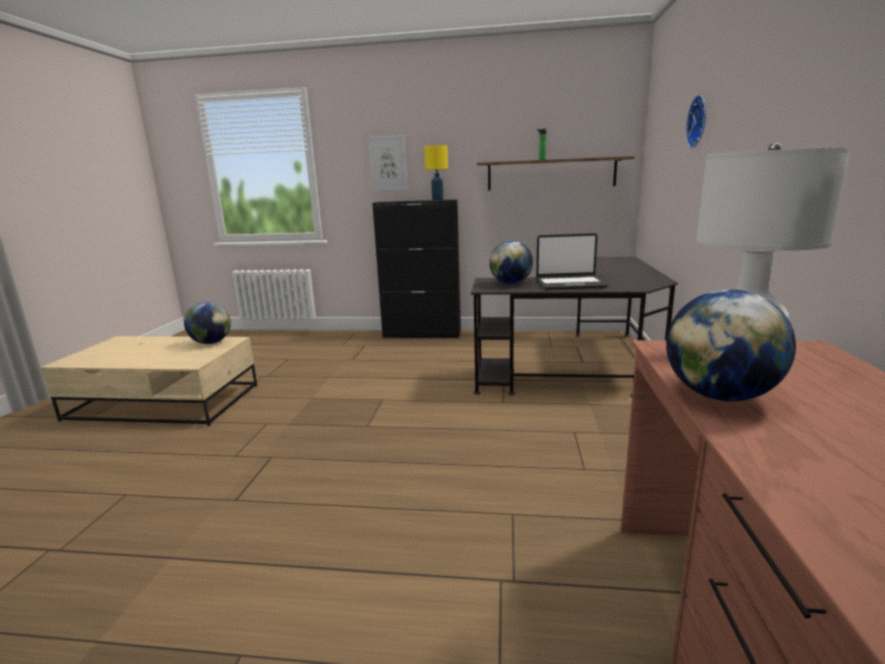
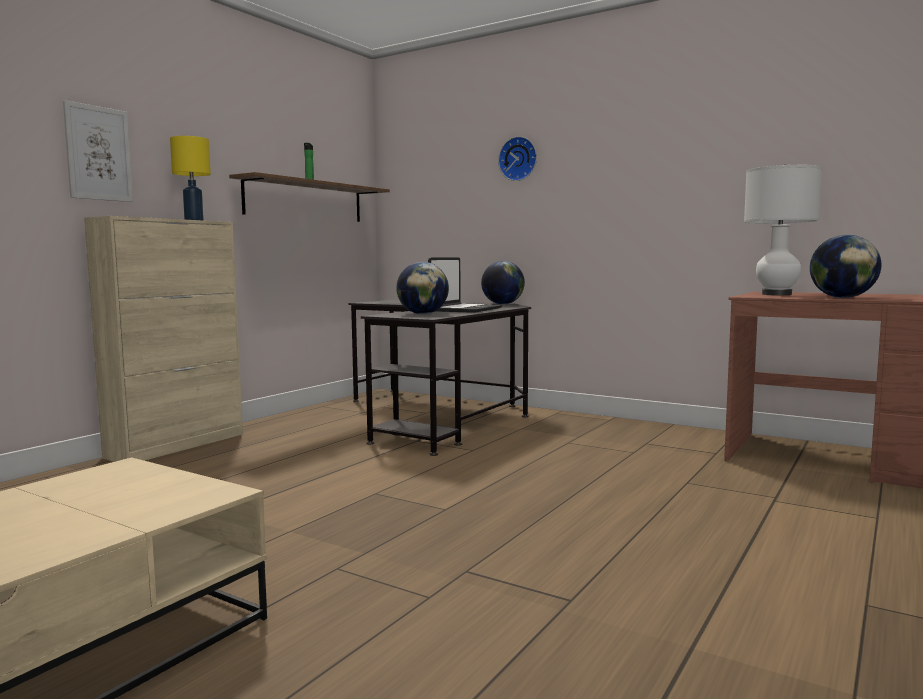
camera: 65 degrees left, 10 degrees down
globe [184,302,231,344] -> globe moved to [481,261,525,304]
black cabinet [372,199,461,338] -> beige cabinet [84,216,243,462]

